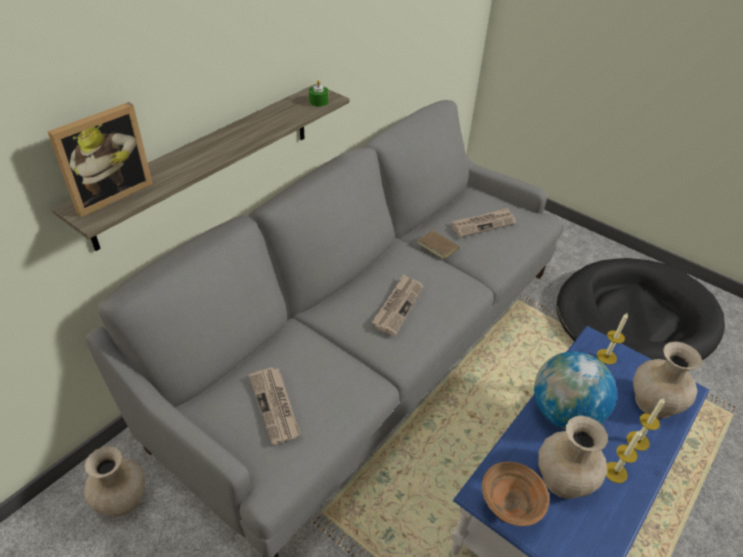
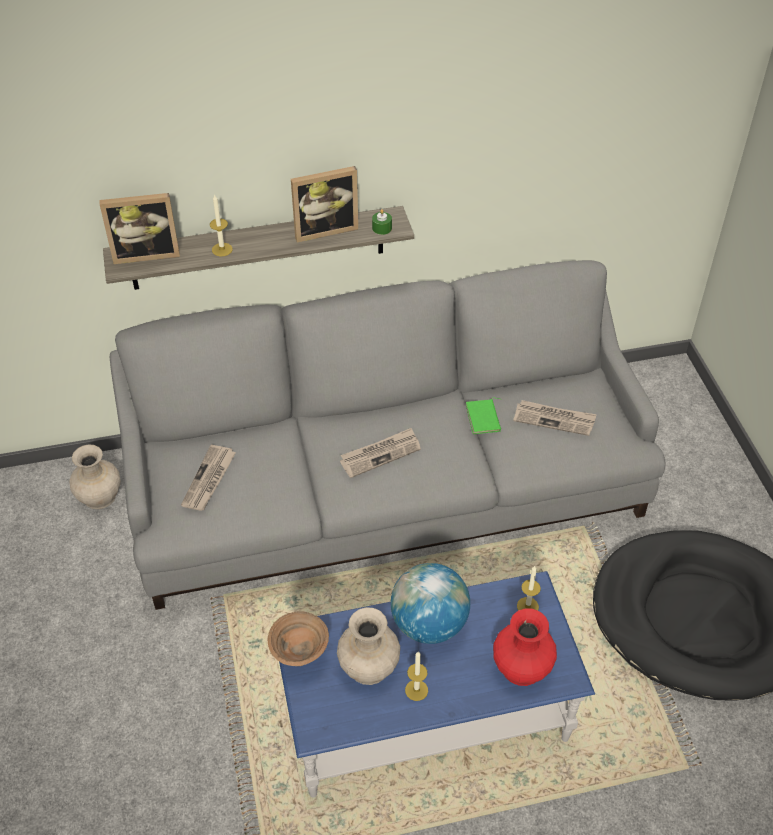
camera: 40 degrees right, 5 degrees up
brown book [417,227,459,260] -> green book [466,397,502,434]
candle [626,398,665,451] -> candle moved to [210,194,233,256]
beige vase [633,341,702,419] -> red vase [493,608,557,686]
none -> picture frame [291,166,358,243]

